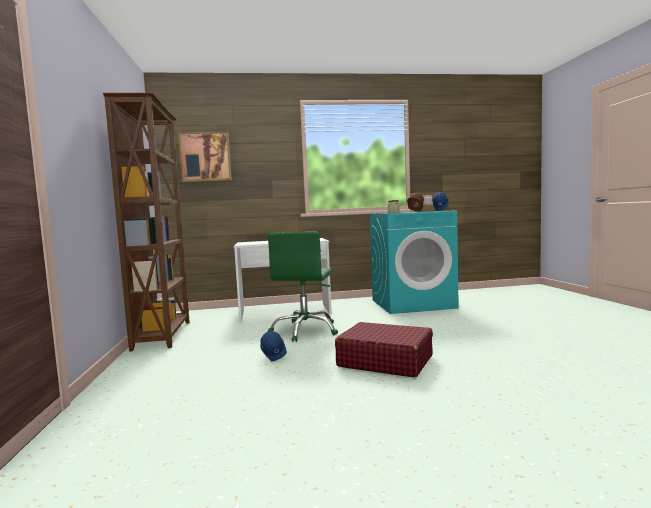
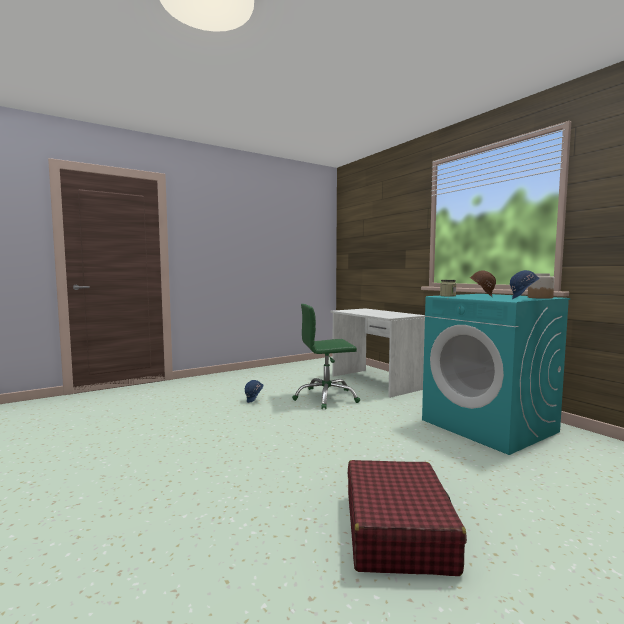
camera: 65 degrees right, 0 degrees up
brown bookcase [103,93,190,352] -> none
picture [178,131,232,182] -> none
red suitcase [335,322,433,377] -> red suitcase moved to [348,460,467,576]

